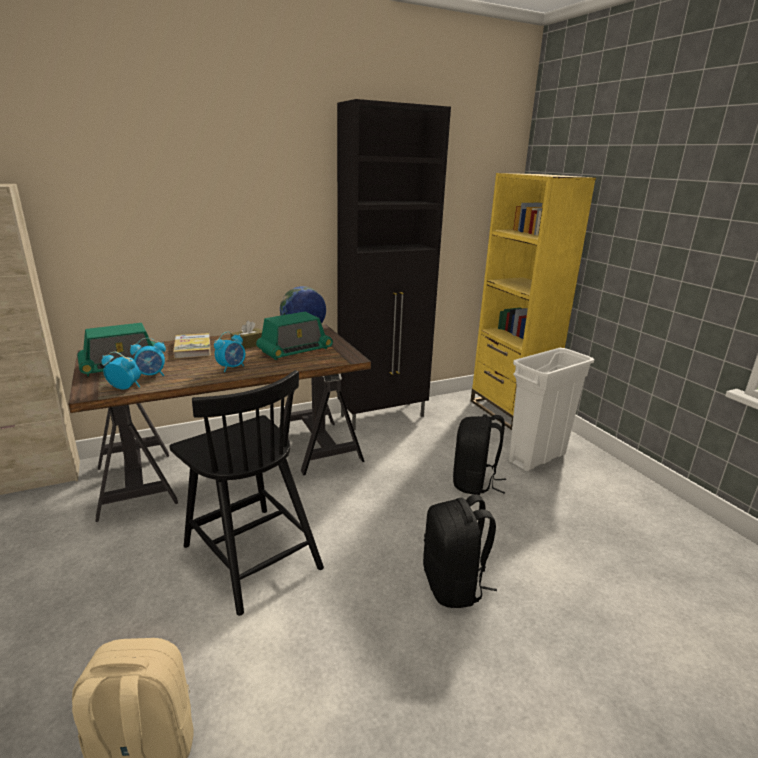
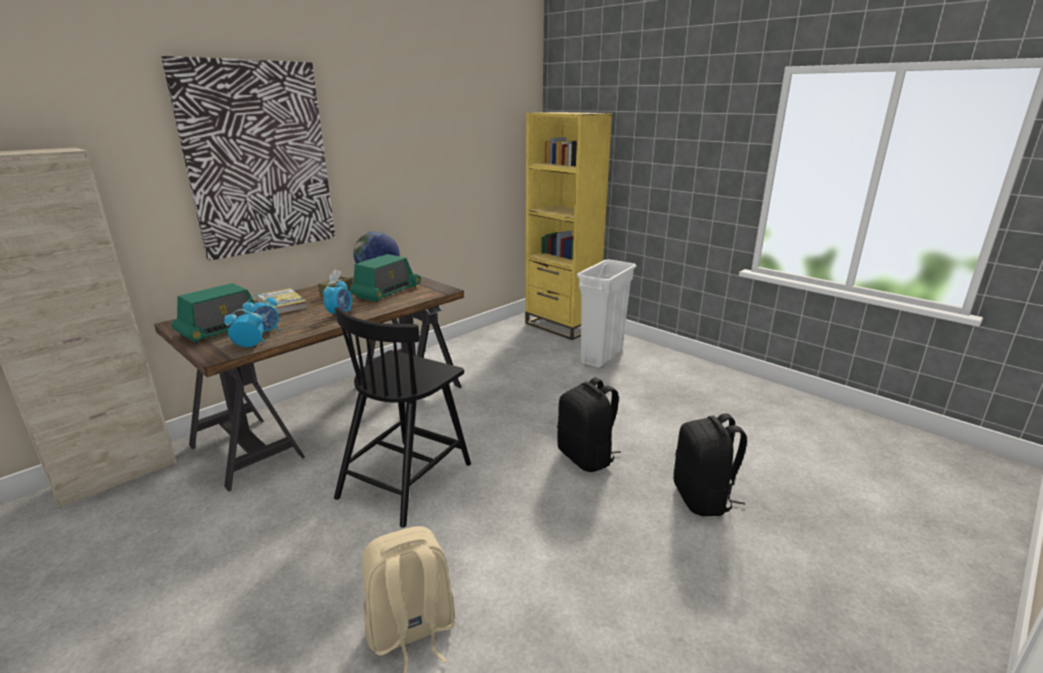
camera: 20 degrees left, 0 degrees up
black chair [169,370,324,616] -> black chair turned 90 degrees clockwise [334,307,471,528]
black cabinet [337,99,451,430] -> none
black backpack [453,415,506,495] -> black backpack moved to [674,413,747,516]
none -> picture [161,56,335,261]

